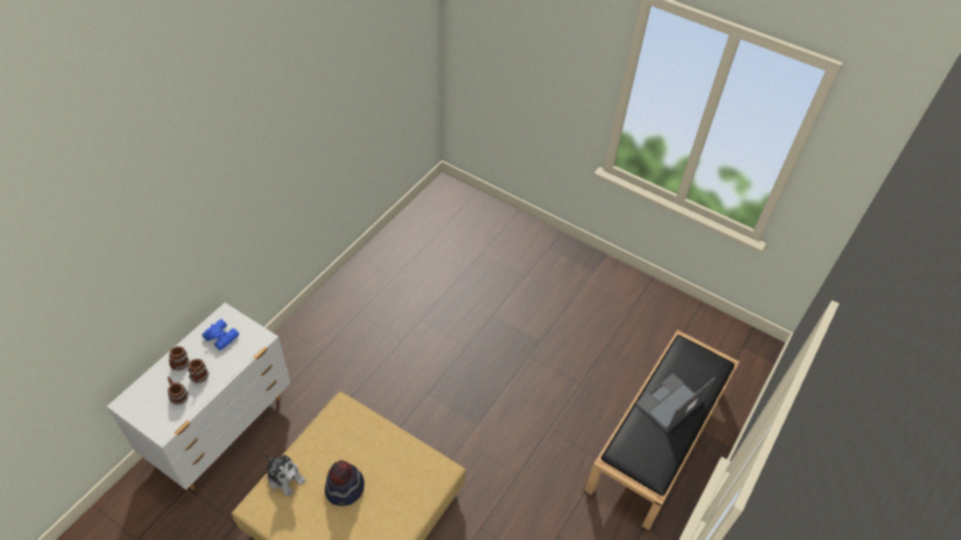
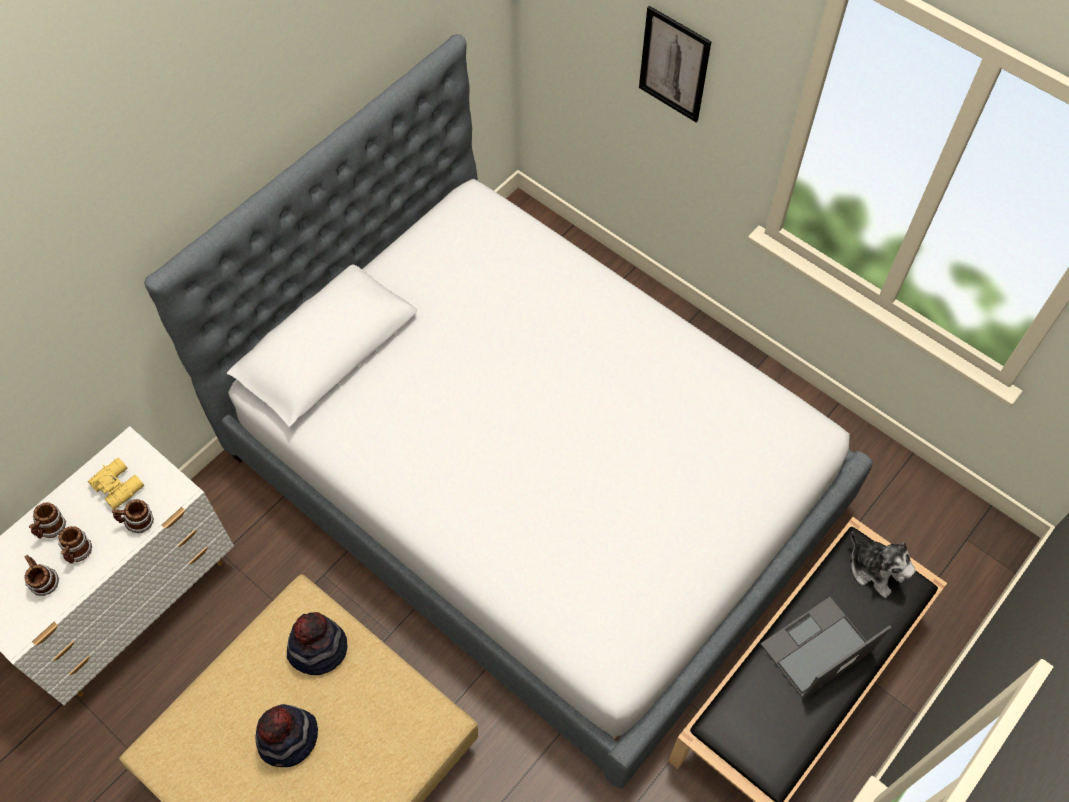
camera: 10 degrees right, 10 degrees up
blue binoculars [202,319,239,351] -> yellow binoculars [88,458,144,509]
plush toy [265,453,306,497] -> plush toy moved to [851,532,916,598]
none -> mug [112,499,154,533]
none -> bed [144,34,873,789]
none -> hat [287,612,347,675]
none -> picture [639,6,712,122]

